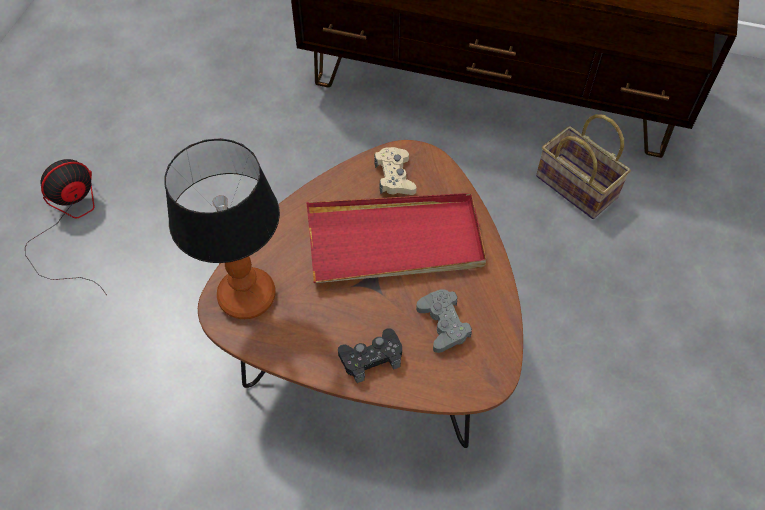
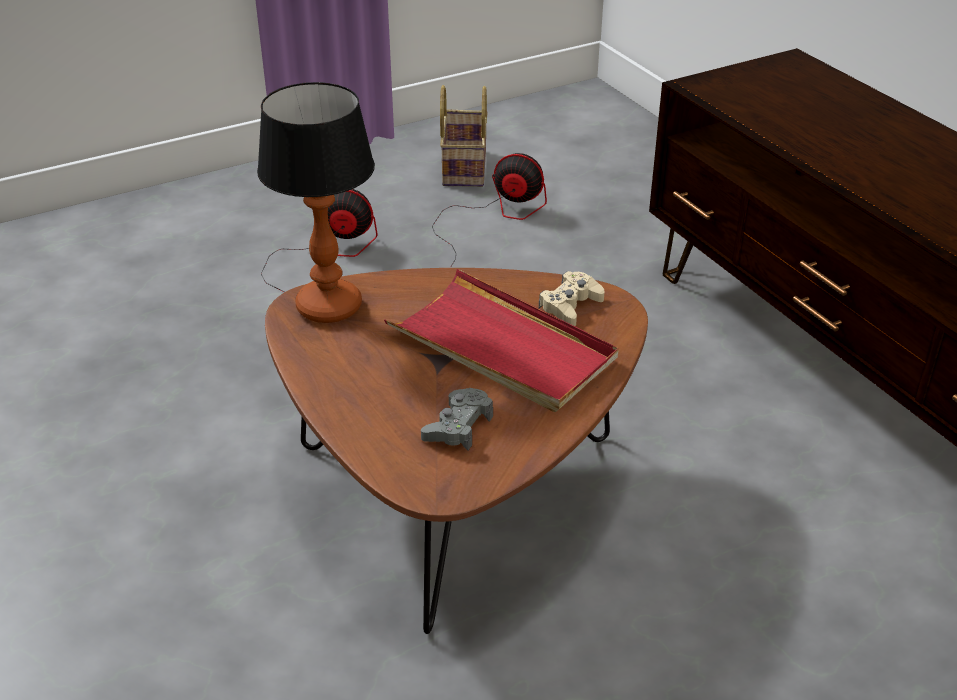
camera: 45 degrees right, 20 degrees down
black game controller [338,328,402,383] -> none
basket [536,114,631,219] -> basket moved to [440,85,488,187]
none -> fan [432,153,547,266]

